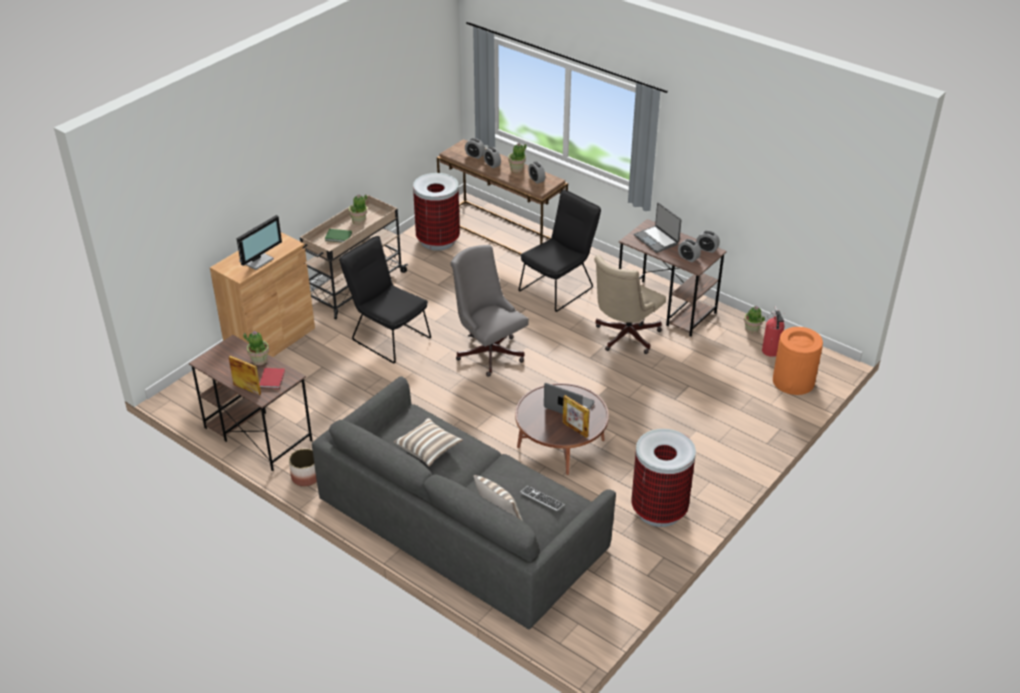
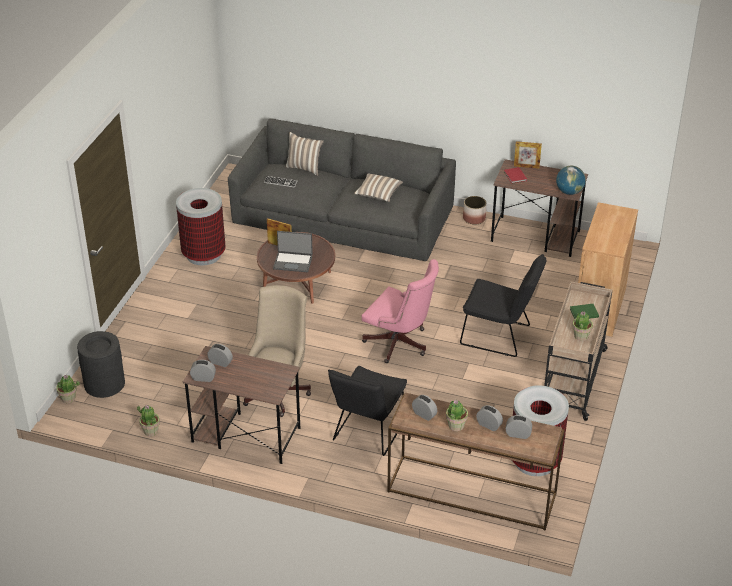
camera: 160 degrees right, 0 degrees up
monitor [237,215,282,270] -> none
potted plant [243,331,269,365] -> potted plant moved to [56,375,80,403]
grey office chair [450,245,529,377] -> pink office chair [362,259,439,363]
laptop [634,203,682,253] -> none
fire extinguisher [762,306,785,357] -> none
orange trash can [773,327,823,395] -> black trash can [77,331,125,398]
none -> globe [556,166,586,195]

